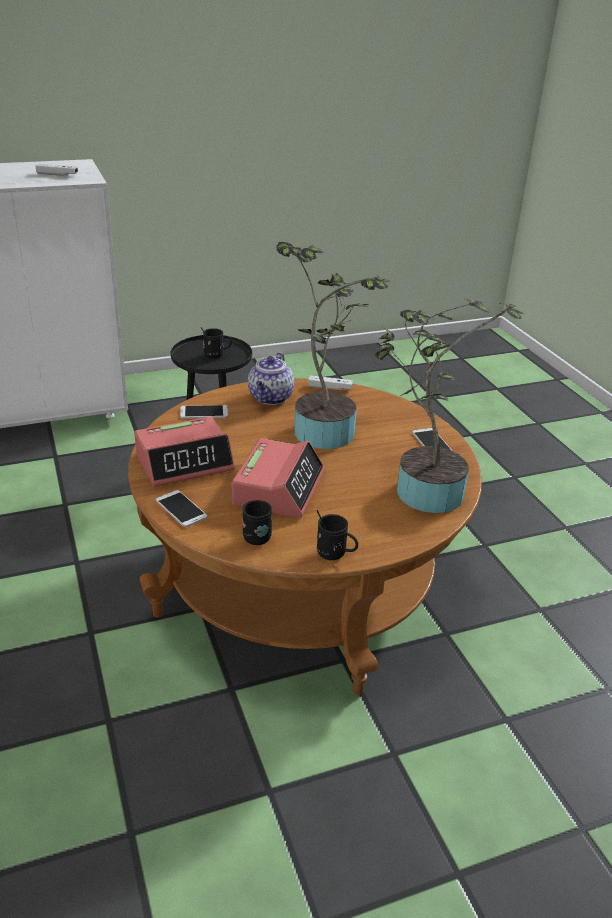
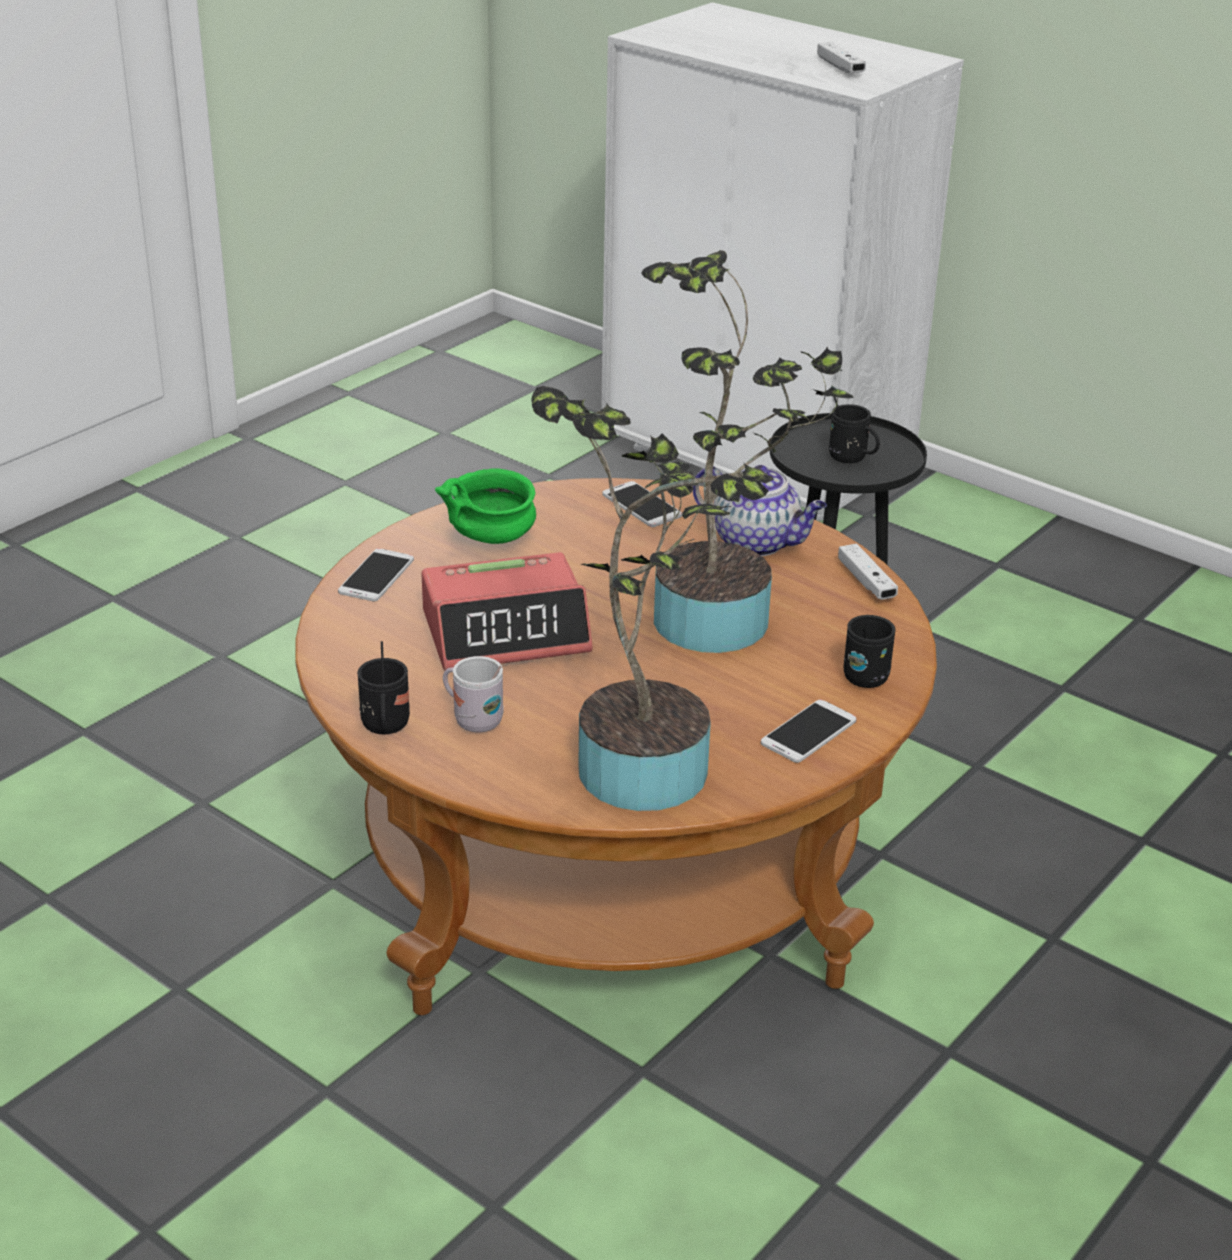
camera: 60 degrees right, 0 degrees up
alarm clock [134,417,235,487] -> green bowl [435,468,536,544]
black mug [243,500,272,545] -> black mug moved to [843,615,896,688]
teapot [248,352,294,405] -> teapot turned 135 degrees counterclockwise [693,465,827,556]
none -> white mug [443,656,504,732]

